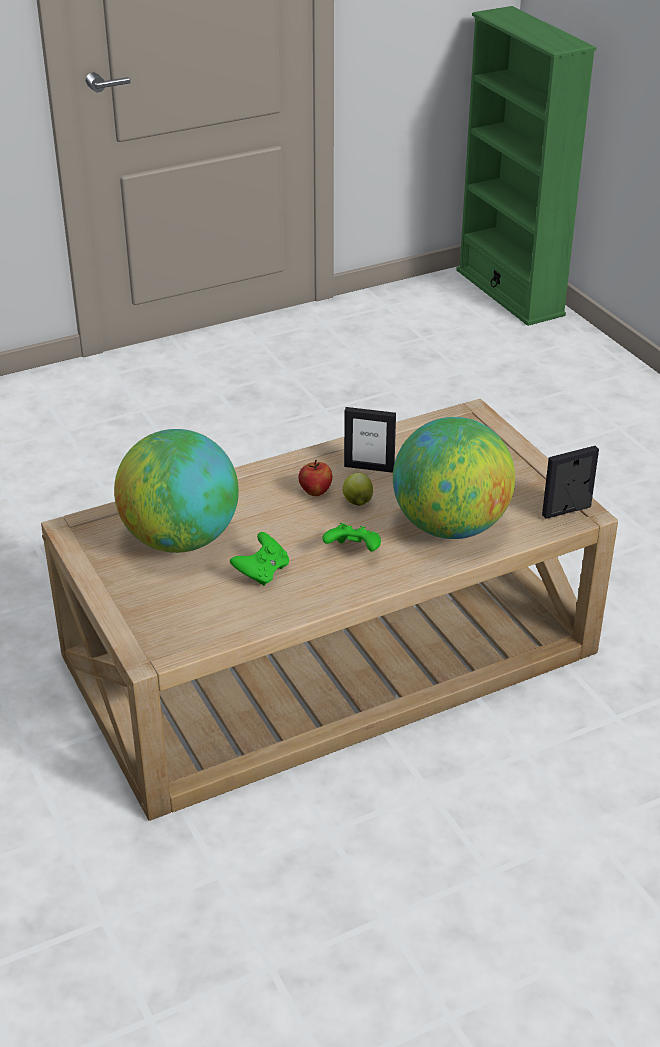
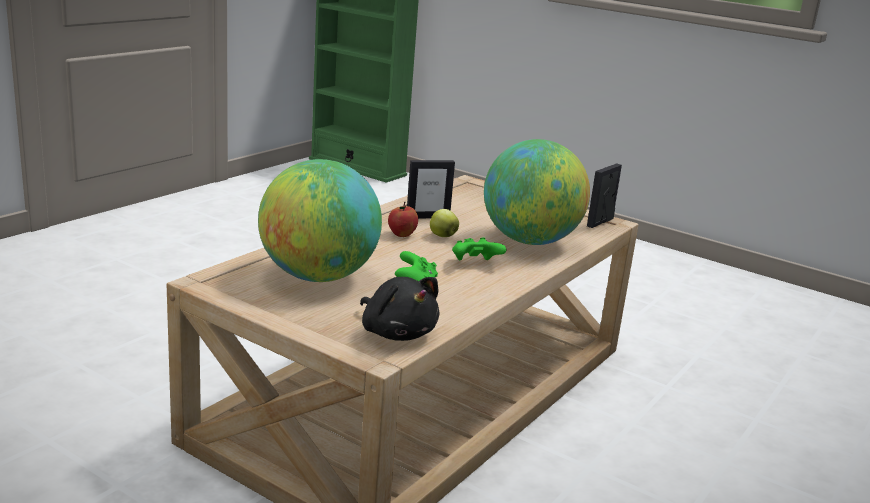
camera: 30 degrees left, 15 degrees down
none -> black plush toy [360,277,440,341]

